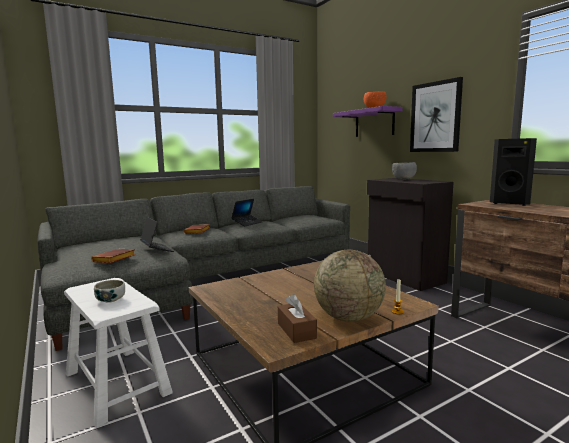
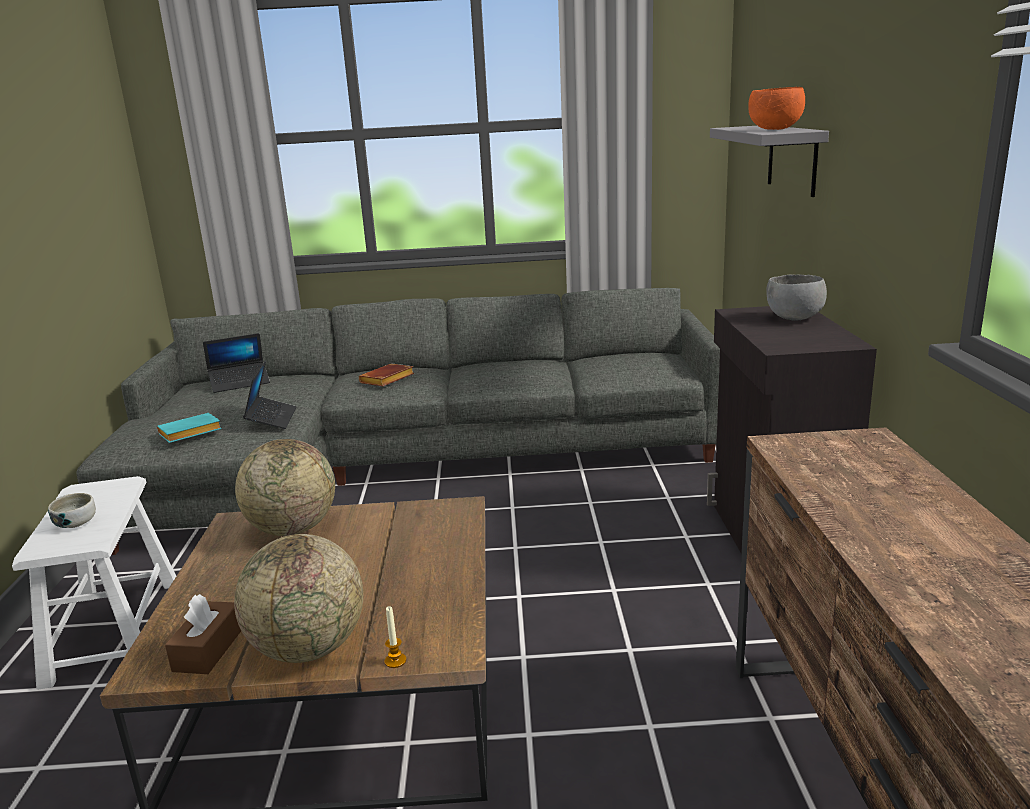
camera: 30 degrees right, 10 degrees up
brown book [91,249,136,263] -> turquoise book [157,413,222,443]
laptop [231,199,262,227] -> laptop moved to [203,333,270,393]
purple shelf [333,106,403,137] -> grey shelf [710,126,829,197]
picture [410,77,463,152] -> none
black speaker [490,138,537,206] -> none
none -> globe [235,439,335,536]

